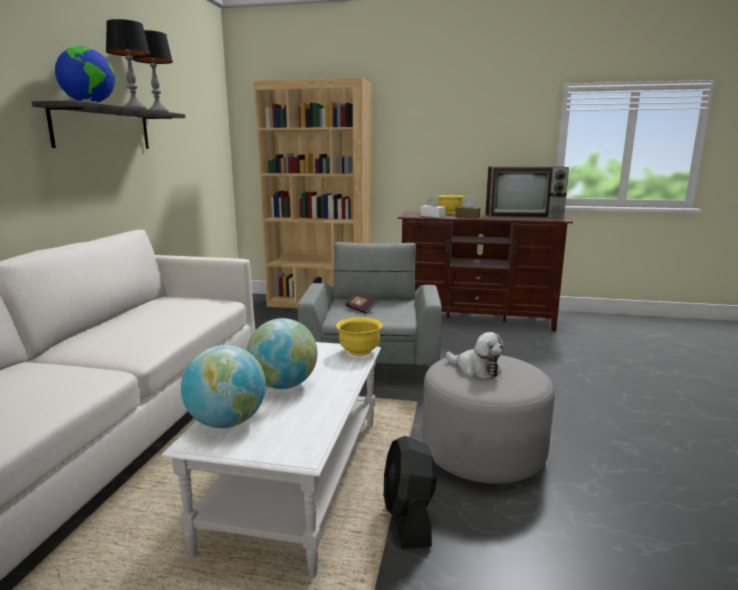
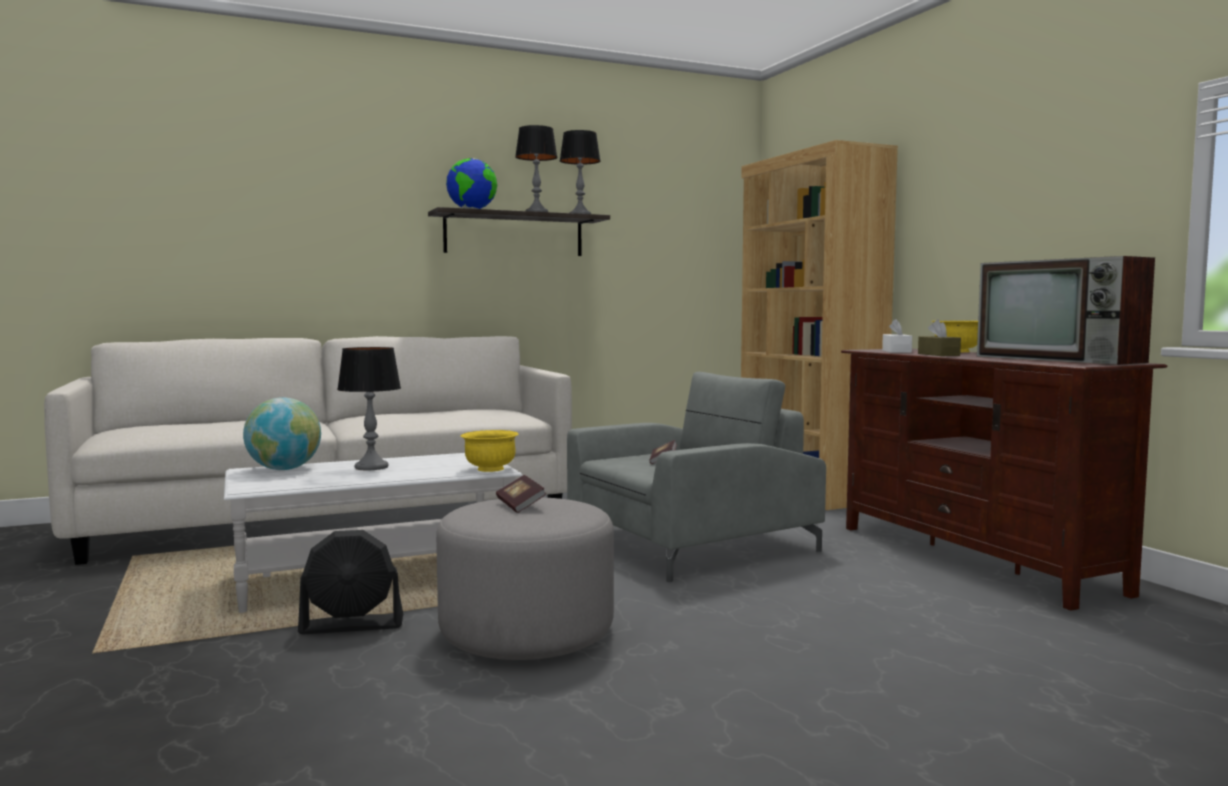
camera: 55 degrees right, 10 degrees down
globe [246,318,318,389] -> table lamp [337,347,401,470]
black fan [384,436,437,549] -> black fan turned 150 degrees counterclockwise [298,530,403,635]
plush toy [446,332,504,379] -> book [496,475,547,513]

